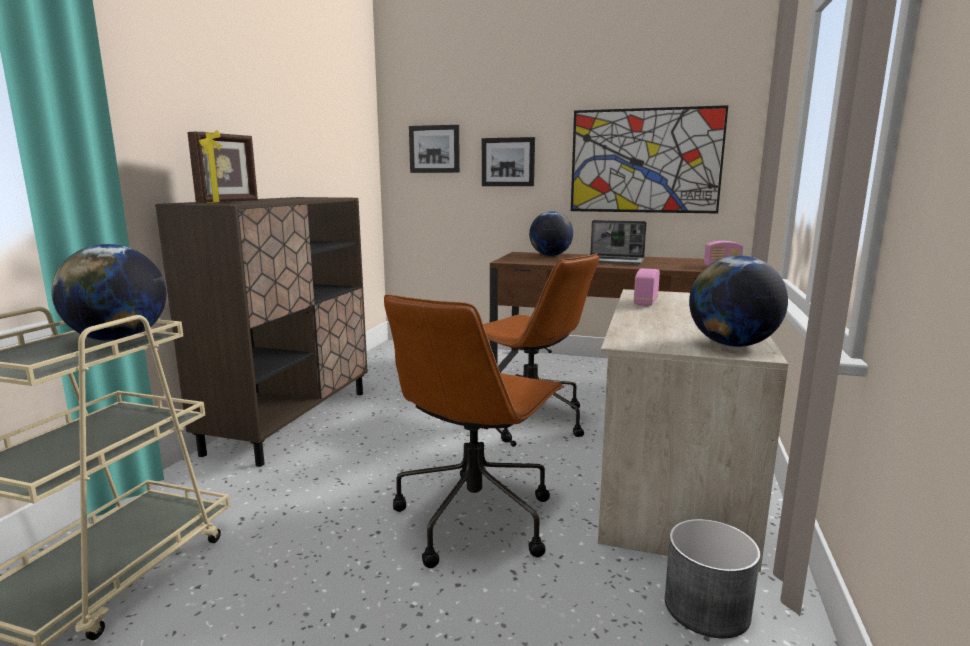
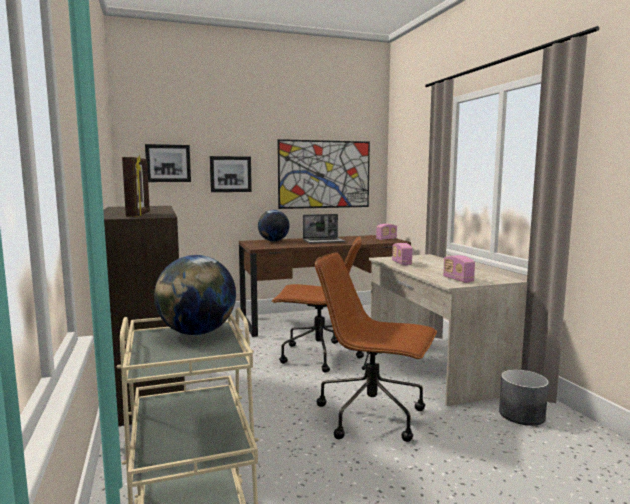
camera: 35 degrees left, 5 degrees down
brown office chair [384,294,565,568] -> brown office chair turned 120 degrees clockwise [315,253,437,442]
globe [689,255,788,347] -> none
none -> radio [443,255,475,283]

